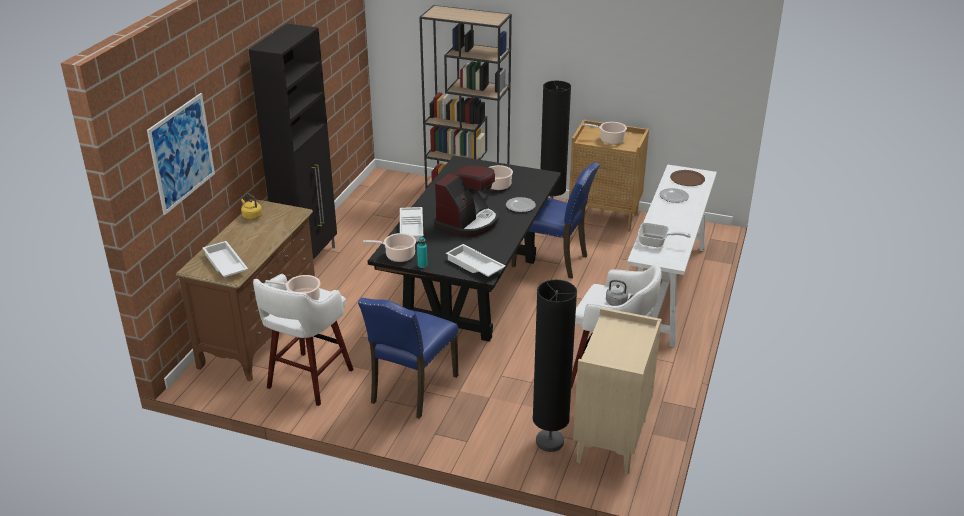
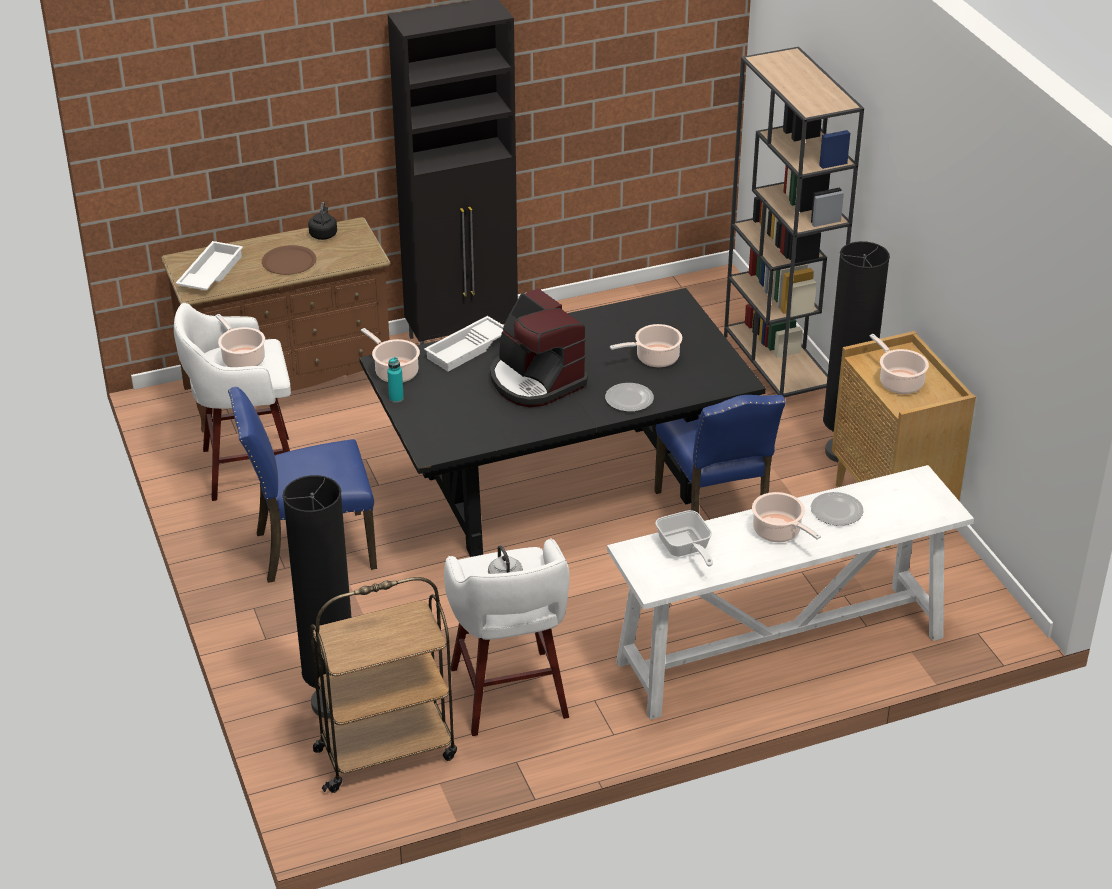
camera: 50 degrees right, 5 degrees up
picture [147,93,215,215] -> none
yellow kettle [241,194,262,220] -> black kettle [308,202,337,240]
coffee machine [434,165,499,236] -> coffee machine turned 60 degrees clockwise [490,288,588,407]
white tray [446,244,506,277] -> none
beige cabinet [573,307,662,475] -> brown cart [310,577,457,793]
brown plate [670,170,705,186] -> brown plate moved to [262,245,316,275]
none -> cooking pot [752,492,821,542]

